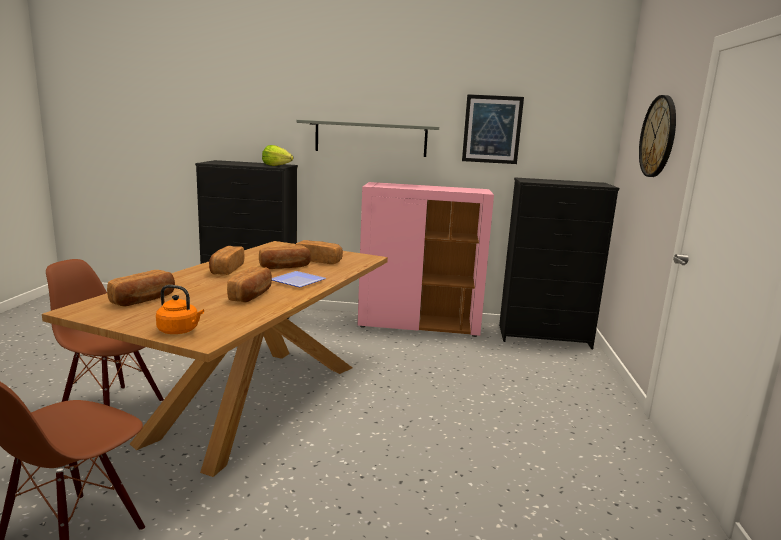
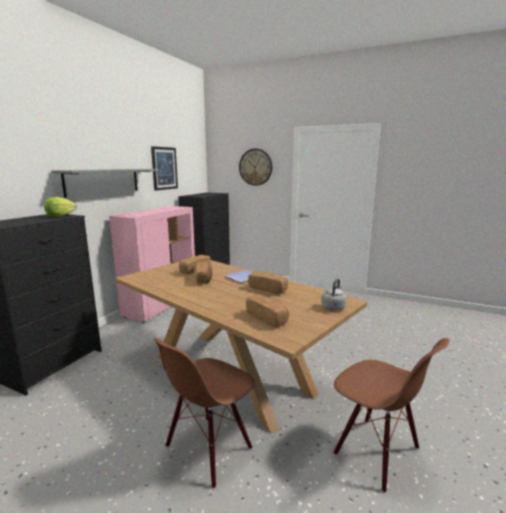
camera: 70 degrees left, 0 degrees up
orange kettle [156,285,204,334] -> grey kettle [321,278,347,310]
bread [209,246,244,275] -> none

